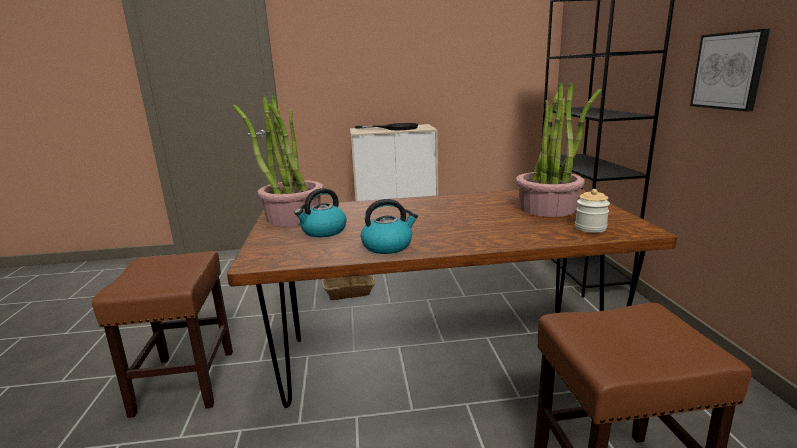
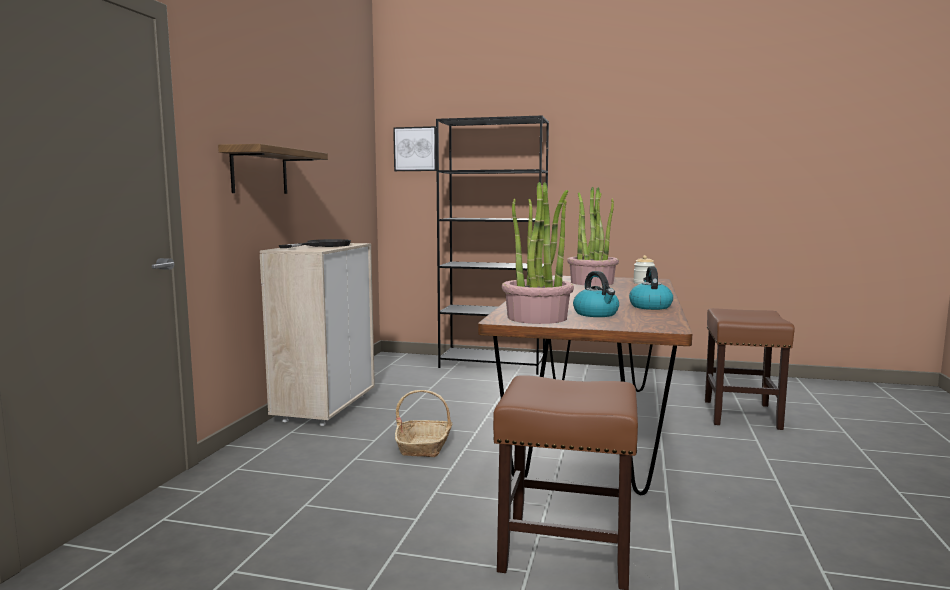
camera: 70 degrees left, 10 degrees down
picture [690,29,770,111] -> picture moved to [393,126,437,171]
none -> shelf [218,144,328,194]

